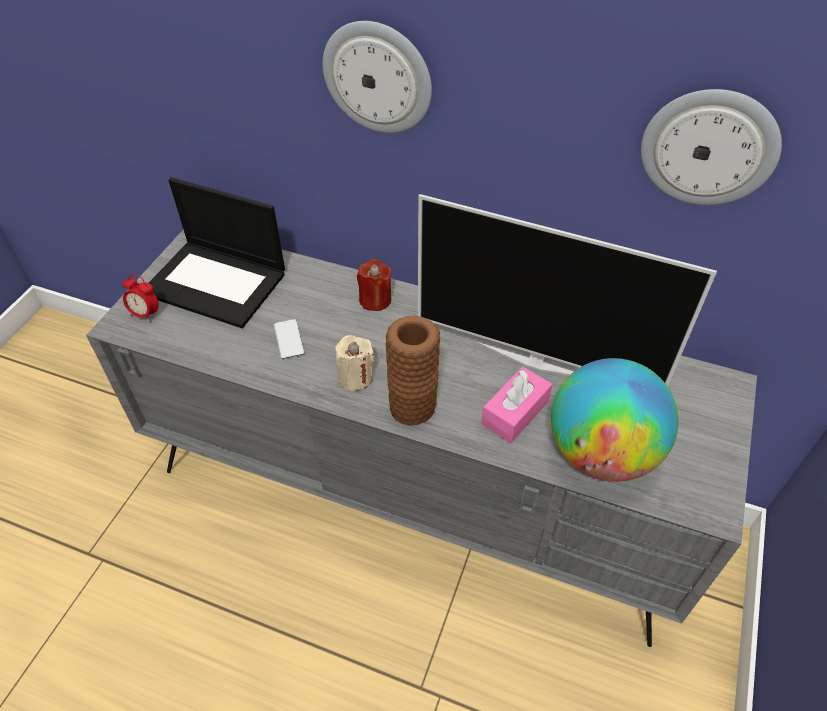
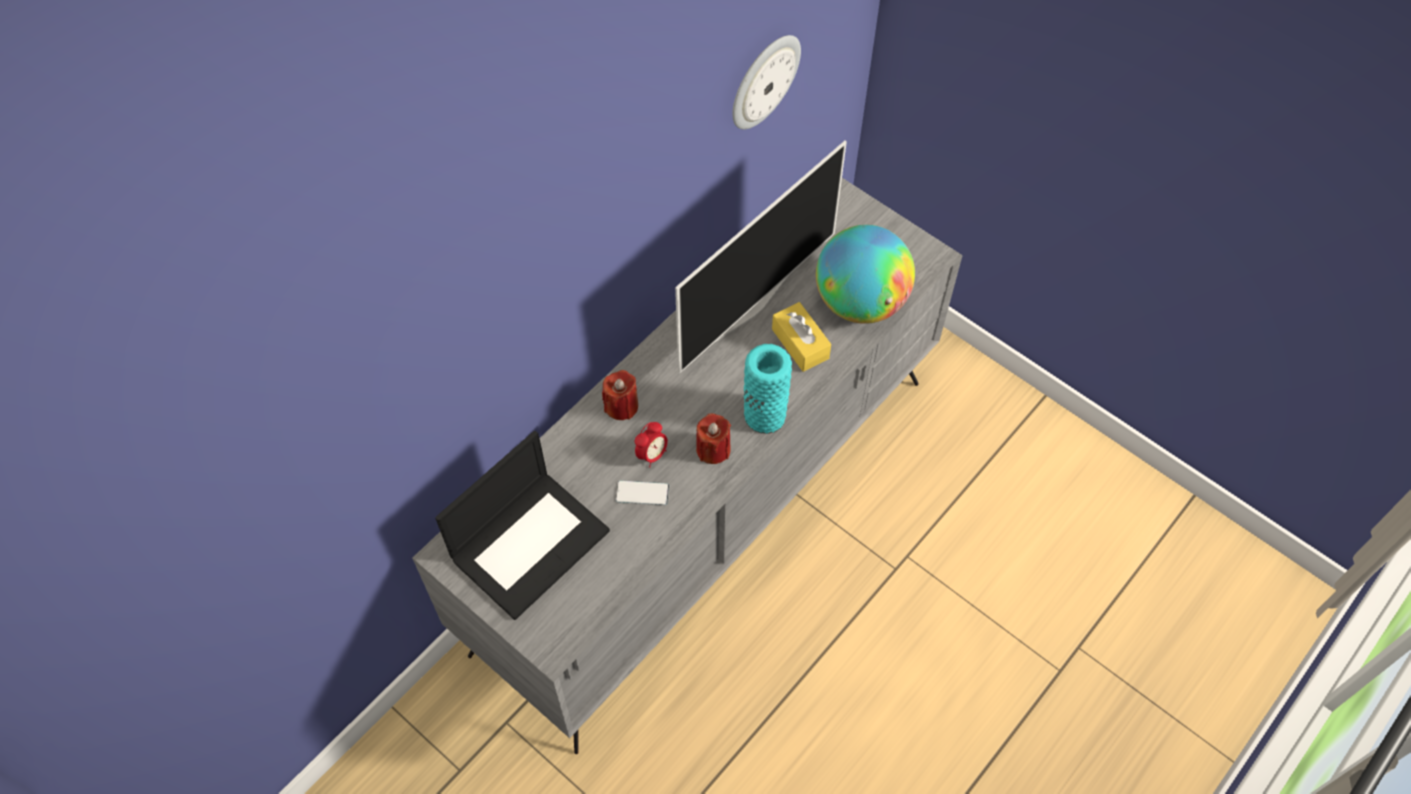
camera: 70 degrees left, 10 degrees up
alarm clock [122,274,159,322] -> alarm clock moved to [635,422,668,467]
wall clock [323,21,432,133] -> none
beige candle [335,335,374,391] -> red candle [696,413,731,464]
brown vase [386,316,440,426] -> turquoise vase [744,344,792,434]
pink tissue box [481,367,553,443] -> yellow tissue box [772,302,831,372]

